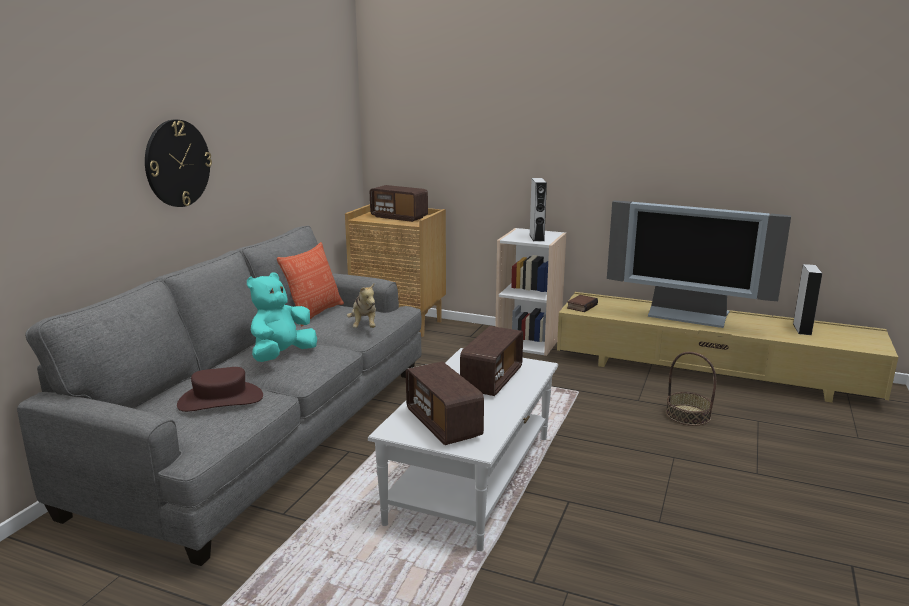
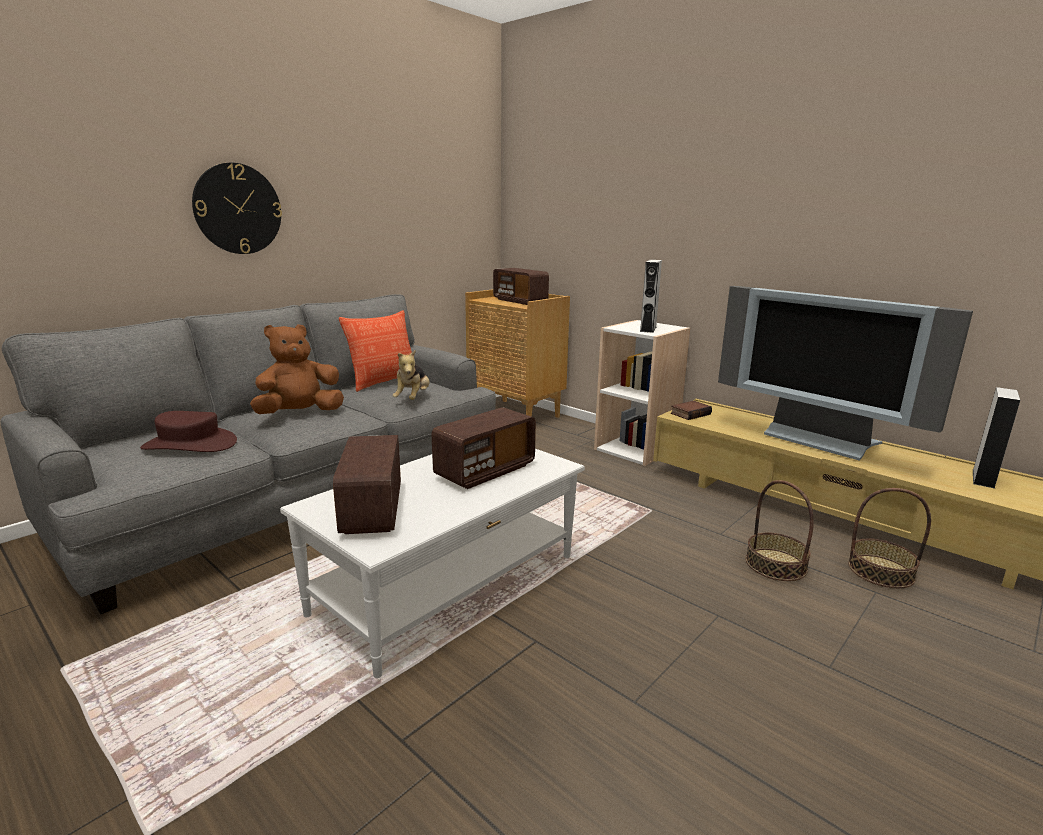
camera: 20 degrees right, 0 degrees up
turquoise plush toy [247,273,317,362] -> brown plush toy [250,324,344,414]
none -> basket [848,488,931,588]

